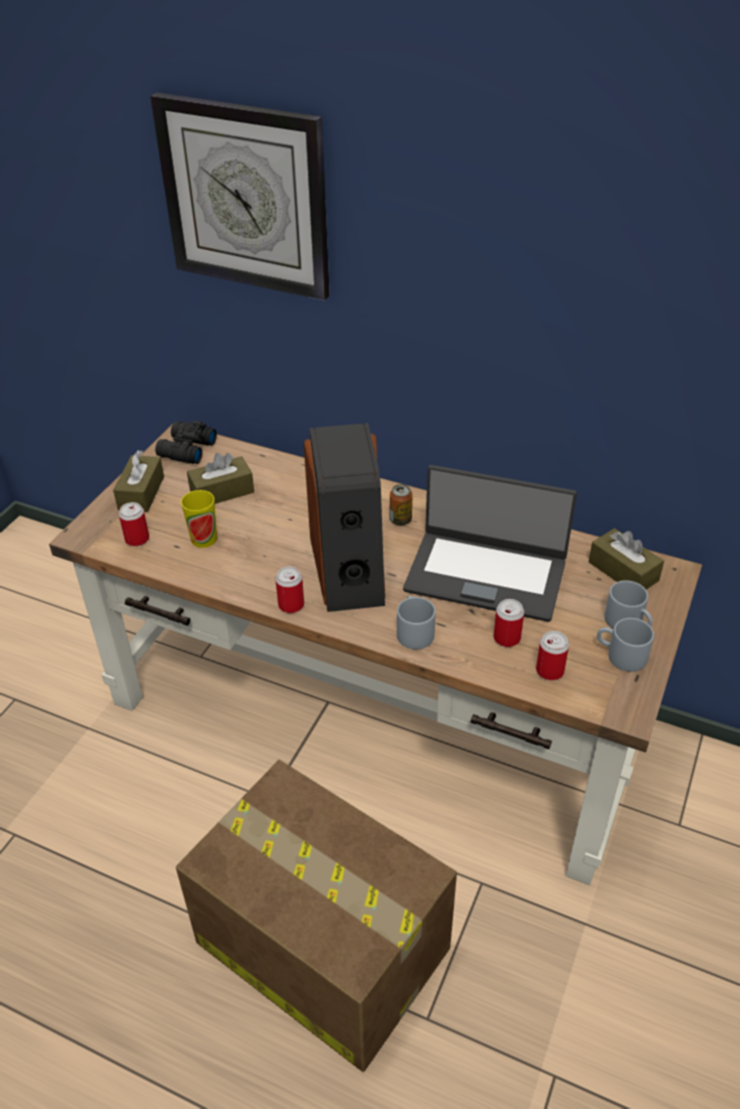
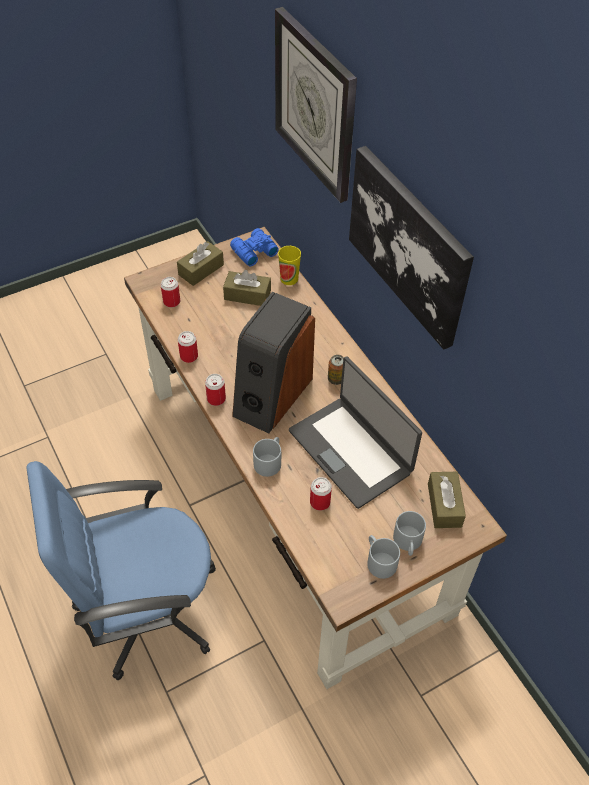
camera: 35 degrees right, 10 degrees up
black binoculars [155,421,217,464] -> blue binoculars [230,228,279,266]
cardboard box [176,760,457,1072] -> blue office chair [26,461,216,680]
cup [181,490,217,548] -> cup moved to [278,246,301,285]
can [536,631,569,680] -> can moved to [178,331,198,363]
none -> picture [349,146,474,350]

